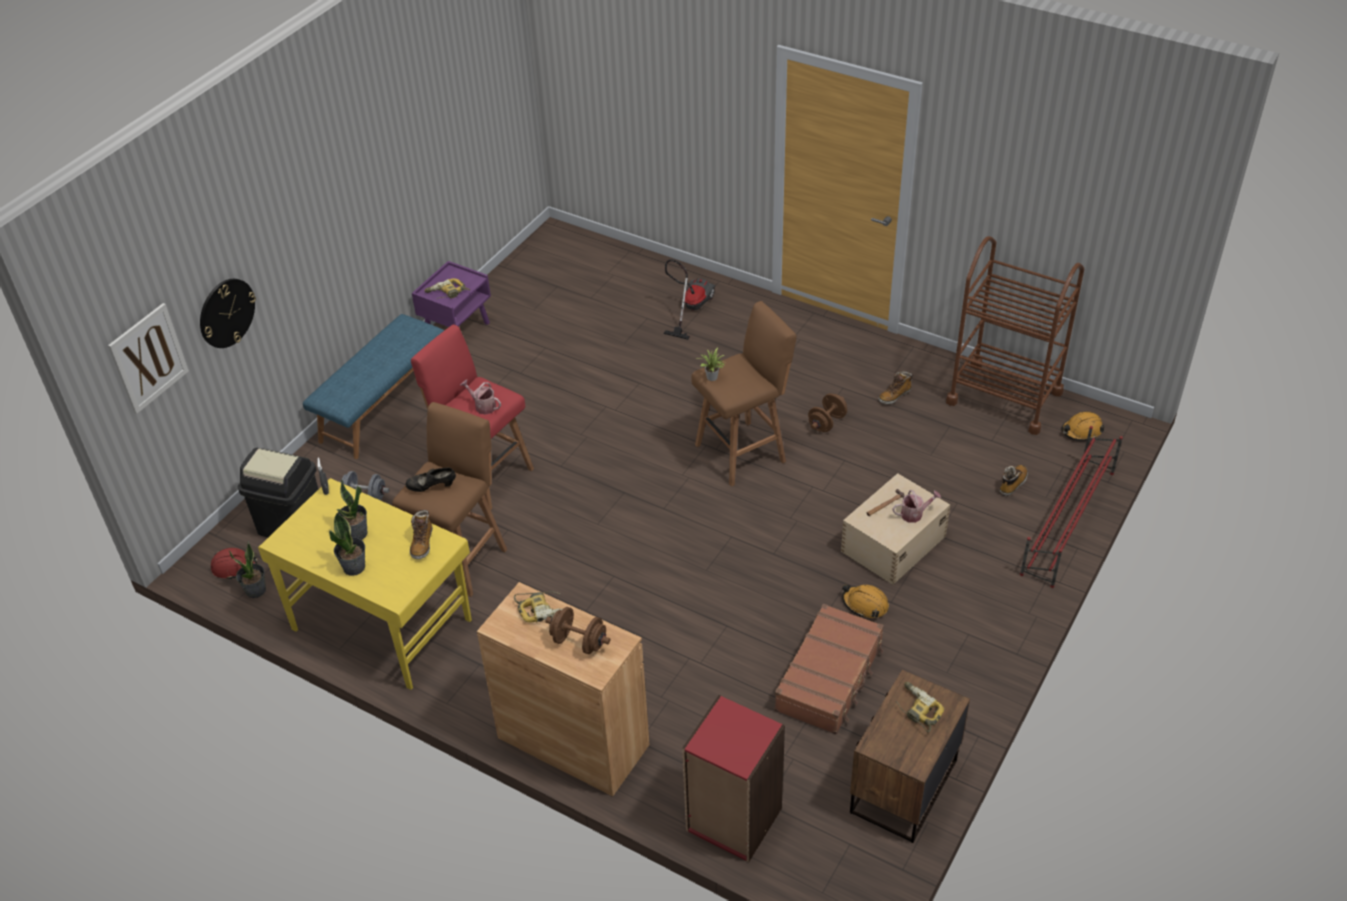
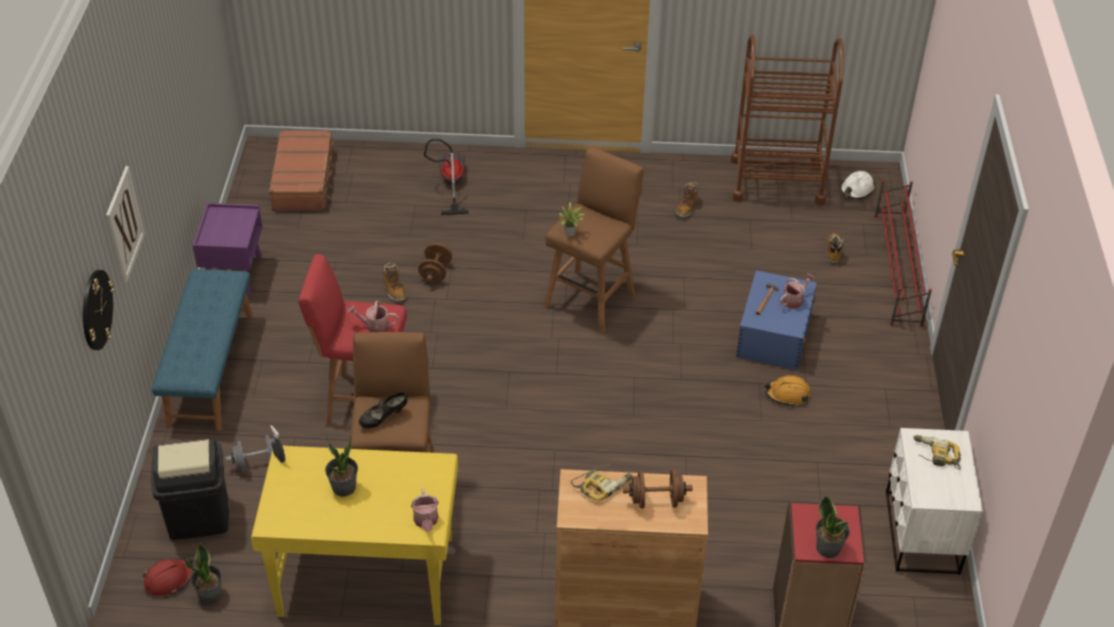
camera: 30 degrees left, 0 degrees up
picture [108,303,189,414] -> picture moved to [106,166,145,284]
potted plant [329,513,365,576] -> potted plant moved to [816,496,850,558]
boot [410,510,433,559] -> boot moved to [383,262,406,301]
power drill [424,278,470,299] -> none
brown suitcase [774,604,884,734] -> brown suitcase moved to [269,130,337,211]
brown dumbbell [808,393,847,432] -> brown dumbbell moved to [418,243,452,283]
beige storage box [841,473,951,585] -> blue storage box [736,270,817,370]
brown nightstand [850,670,970,843] -> white nightstand [886,428,983,575]
orange hard hat [1061,412,1104,441] -> white hard hat [840,171,876,199]
none -> watering can [411,488,439,532]

